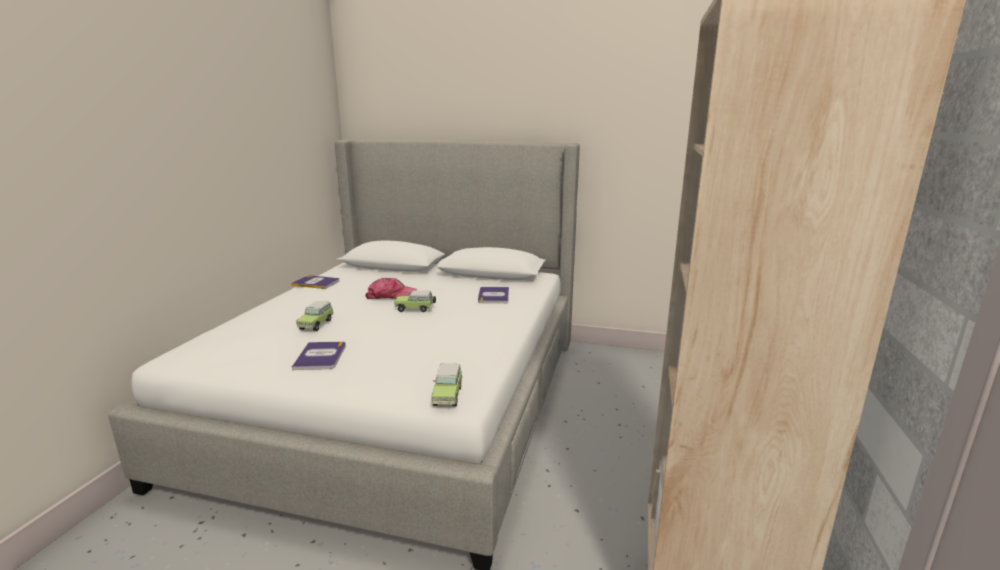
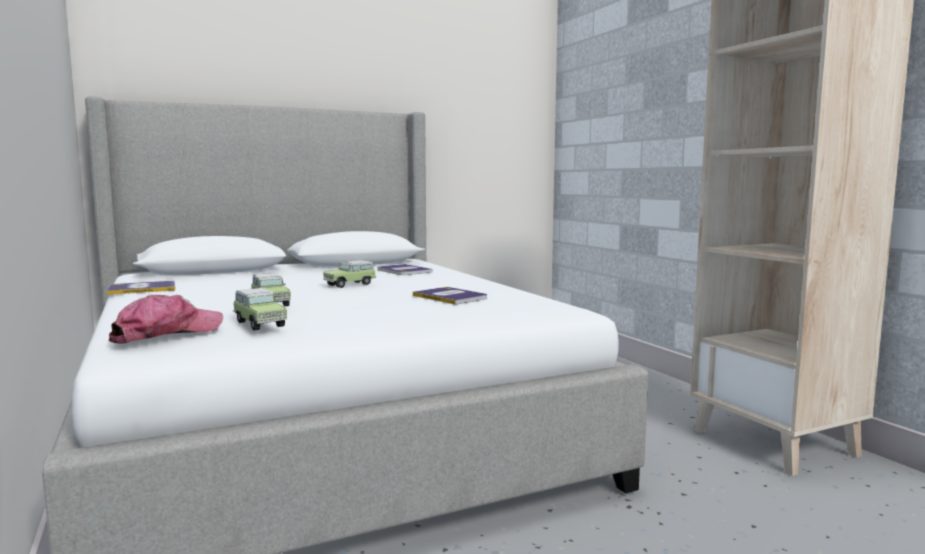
camera: 40 degrees left, 10 degrees down
book [292,342,346,370] -> book moved to [413,287,487,305]
cap [365,278,417,299] -> cap moved to [108,294,223,344]
toy car [431,363,463,406] -> toy car moved to [233,288,287,331]

